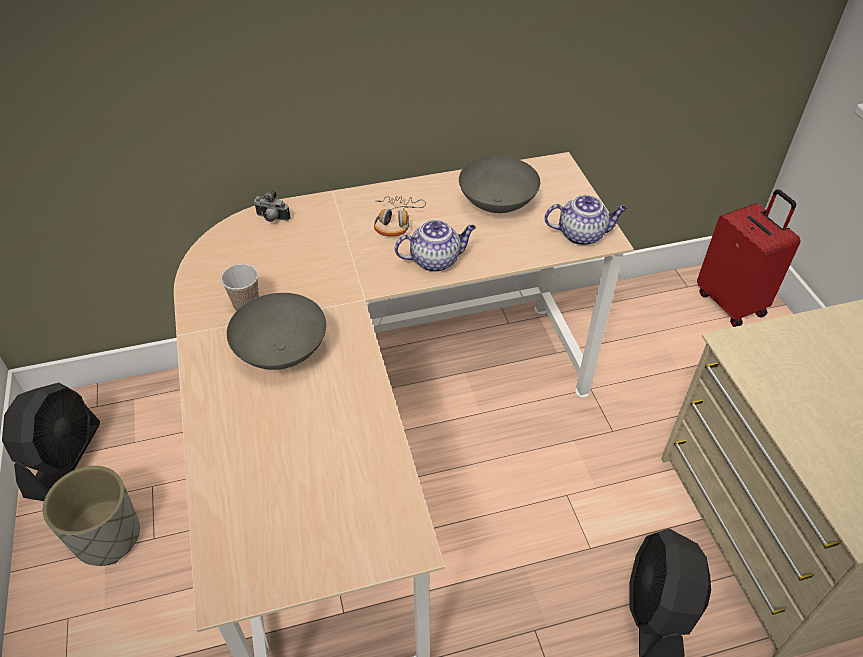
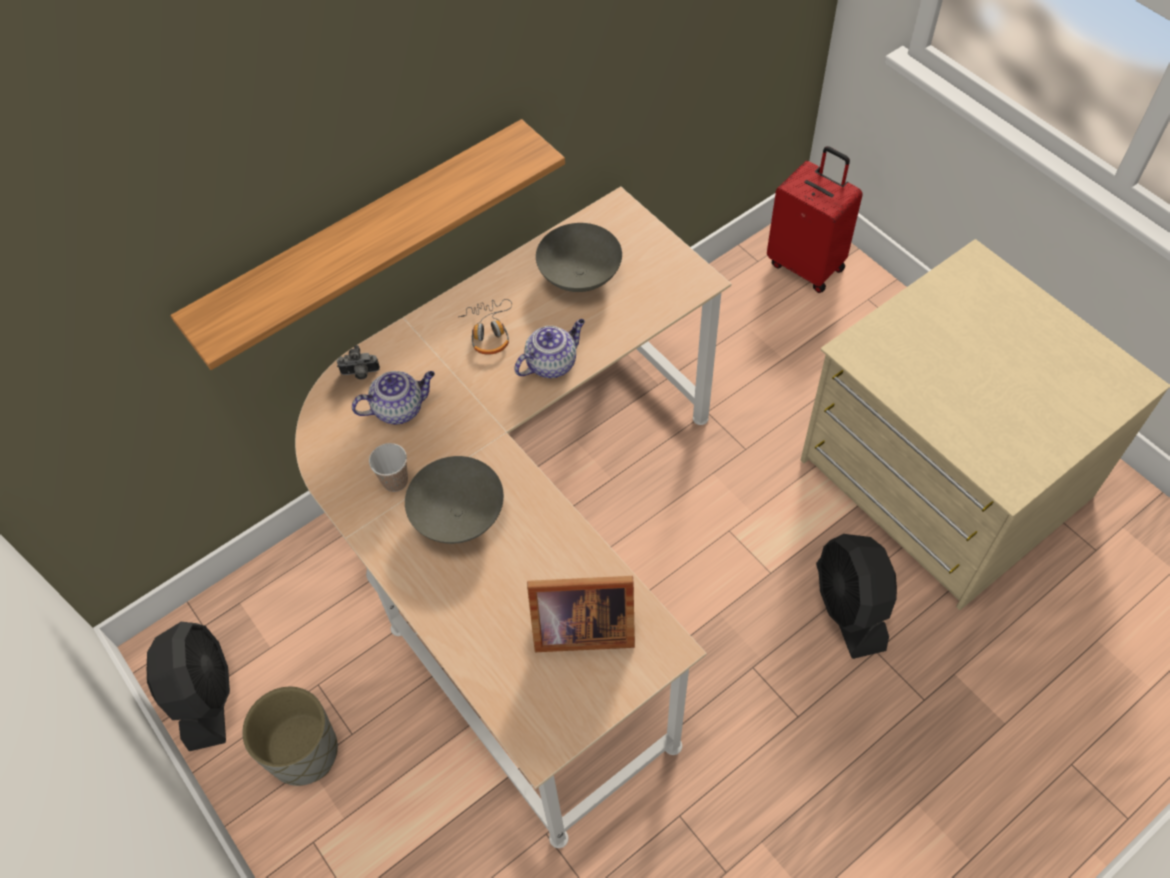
camera: 20 degrees left, 10 degrees up
teapot [545,195,627,245] -> teapot moved to [352,371,435,425]
none -> shelf [171,119,565,370]
none -> picture frame [527,576,635,652]

